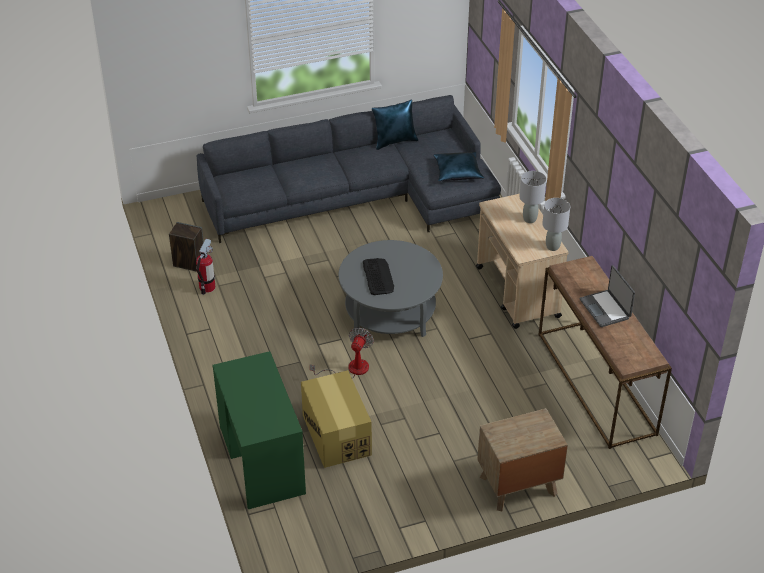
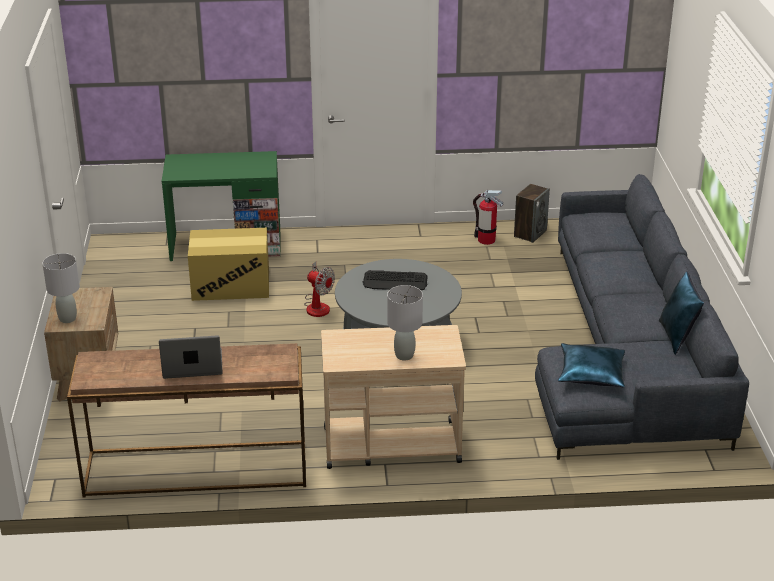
camera: 105 degrees right, 10 degrees down
grey table lamp [542,198,570,251] -> grey table lamp moved to [42,253,80,323]

